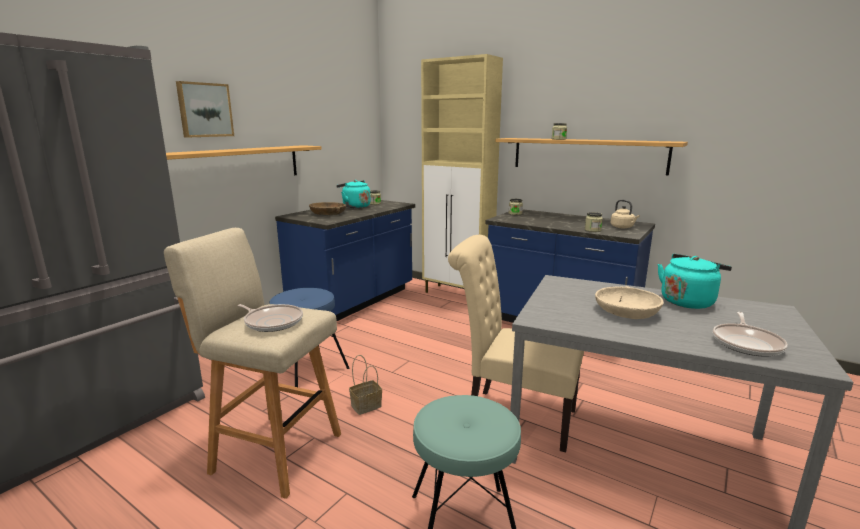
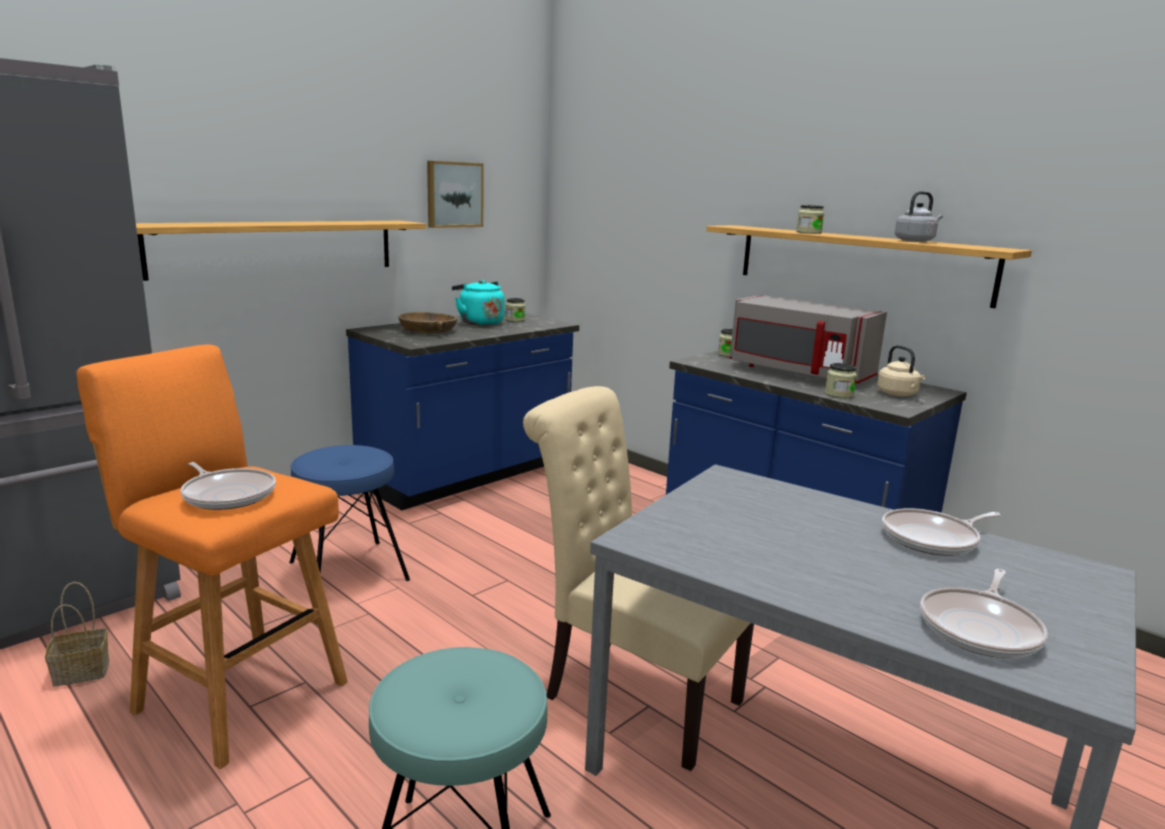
camera: 10 degrees right, 0 degrees up
beige stool [164,228,341,499] -> orange stool [76,344,348,769]
picture [176,81,234,138] -> picture moved to [427,161,483,228]
basket [349,355,382,415] -> basket moved to [45,582,109,686]
beige cabinet [421,54,503,293] -> none
beige bowl [595,286,664,319] -> none
turquoise kettle [657,254,732,309] -> frying pan [882,508,1001,556]
none -> grey microwave [730,295,887,384]
none -> grey kettle [895,191,943,242]

